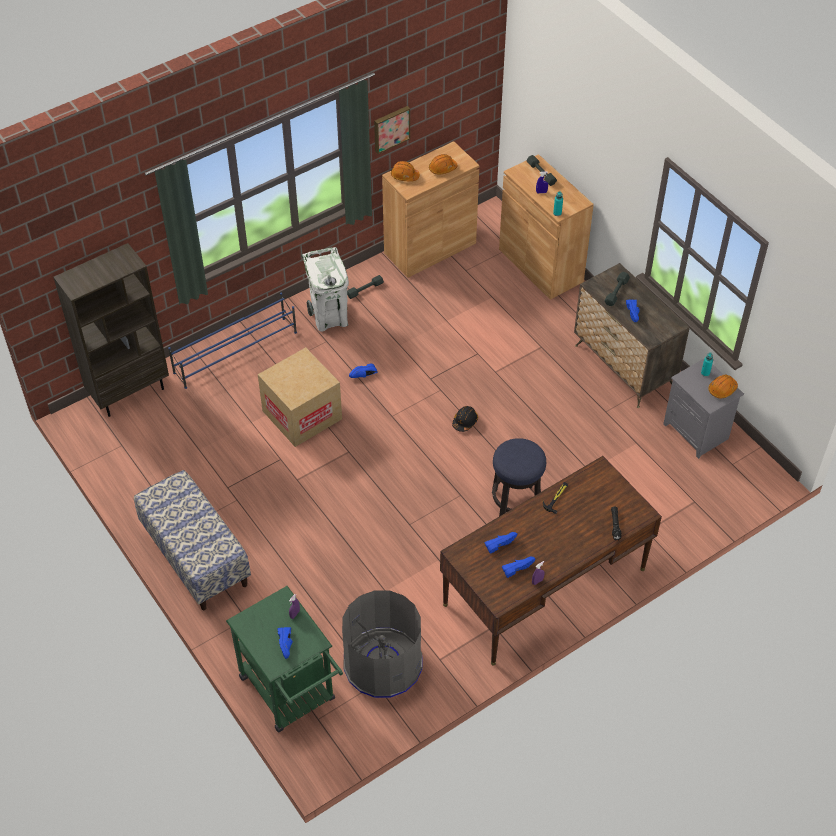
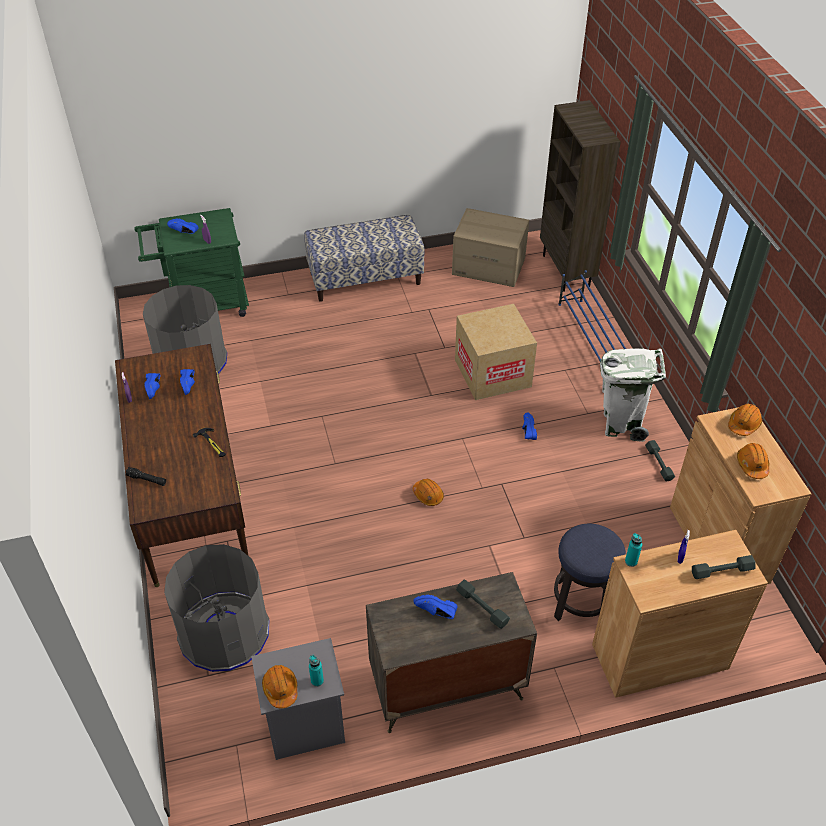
camera: 110 degrees right, 5 degrees down
picture [374,106,410,154] -> none
black hard hat [452,406,478,432] -> orange hard hat [413,479,444,506]
stool [492,438,546,516] -> stool moved to [554,524,626,621]
none -> grey trash can [164,544,270,672]
none -> cardboard box [452,208,529,287]

